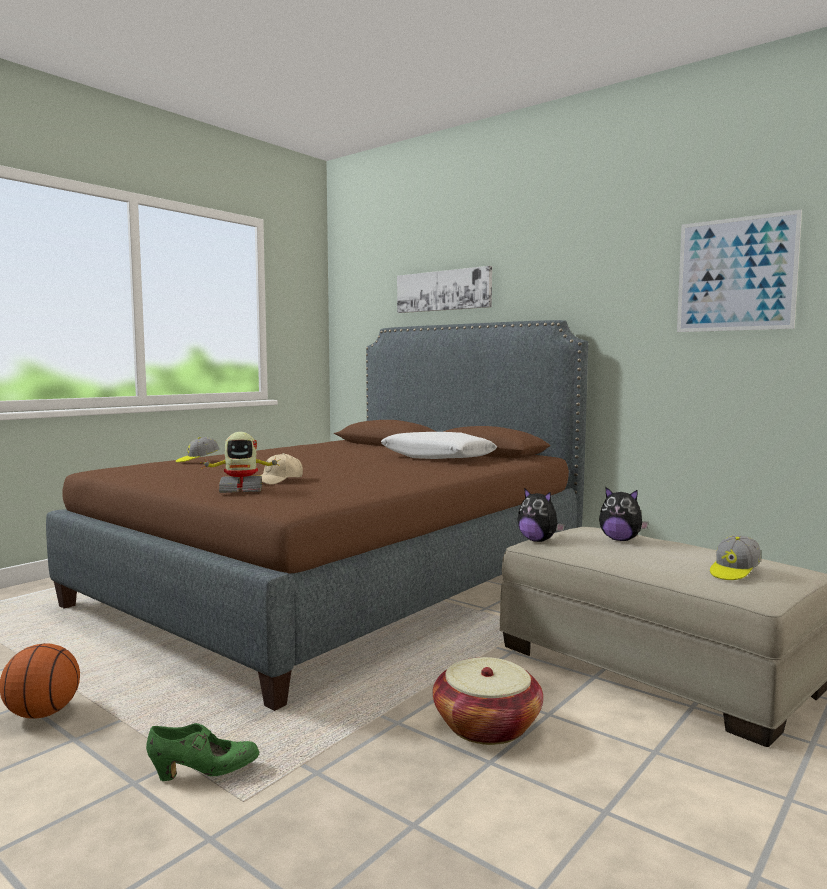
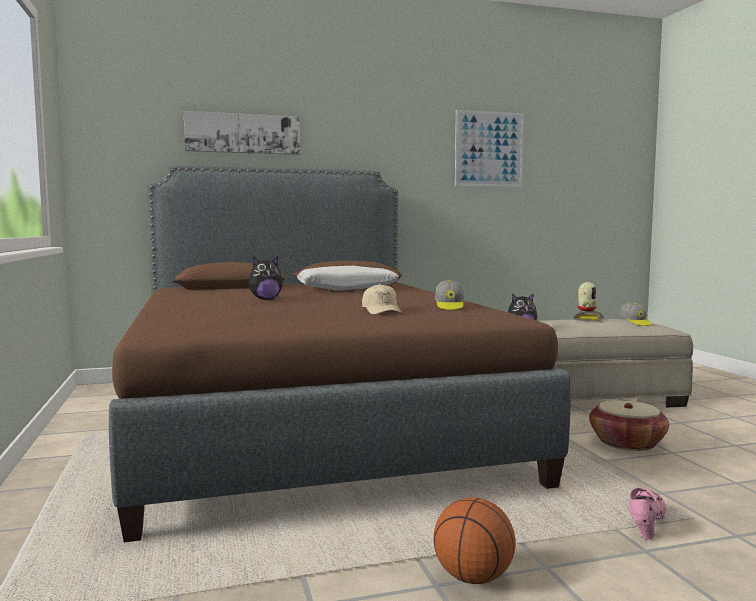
camera: 55 degrees left, 0 degrees up
green shoe [146,723,259,781] -> pink shoe [629,487,666,540]
cap [176,437,220,463] -> cap moved to [435,280,463,310]
toy robot [201,432,280,493] -> toy robot moved to [573,282,604,322]
plush toy [599,487,649,541] -> plush toy moved to [249,257,283,300]

